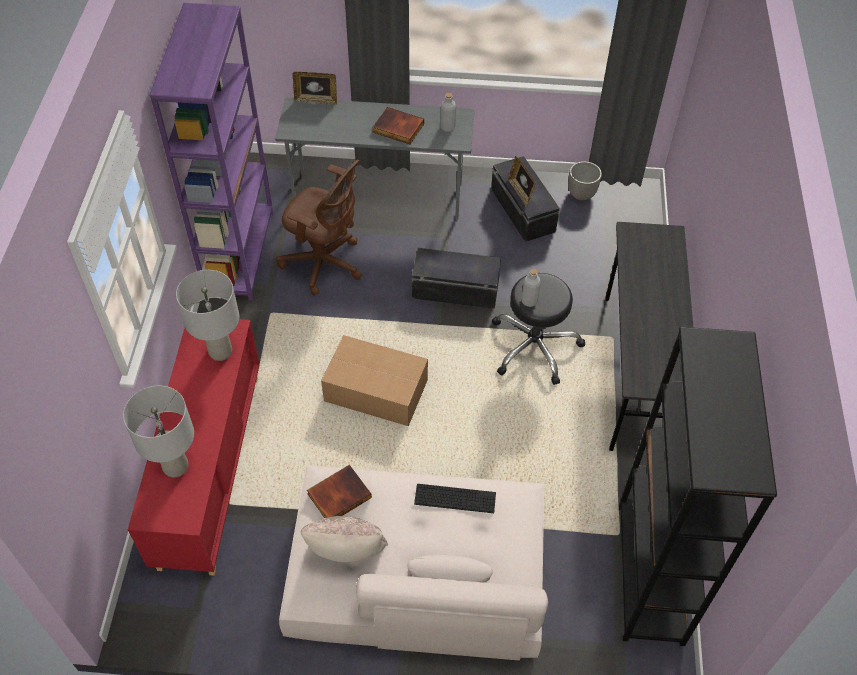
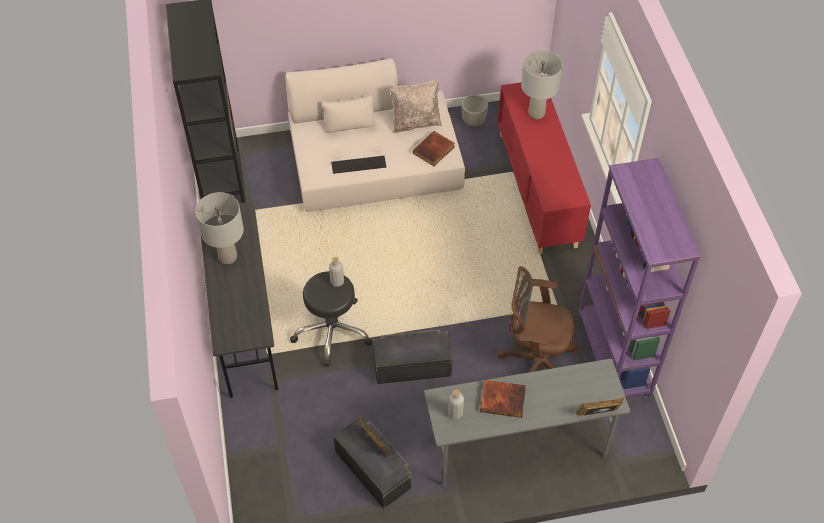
camera: 165 degrees right, 0 degrees up
grey table lamp [176,270,239,361] -> grey table lamp moved to [195,192,244,264]
cardboard box [321,335,428,426] -> none
planter [568,161,602,201] -> planter moved to [462,95,488,127]

